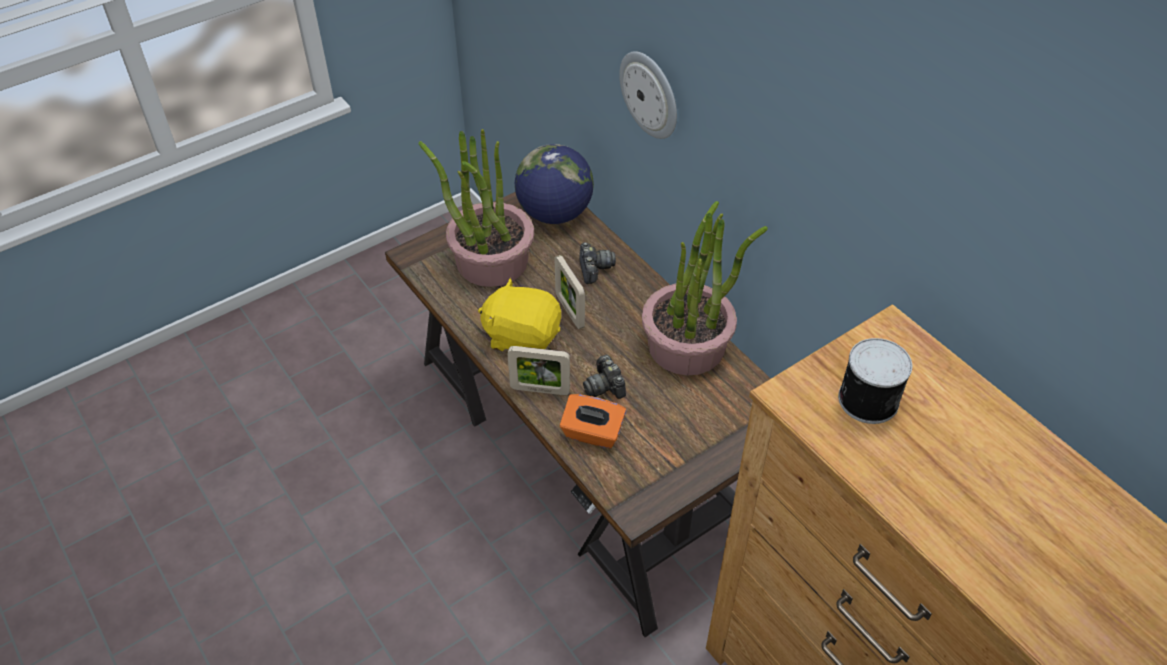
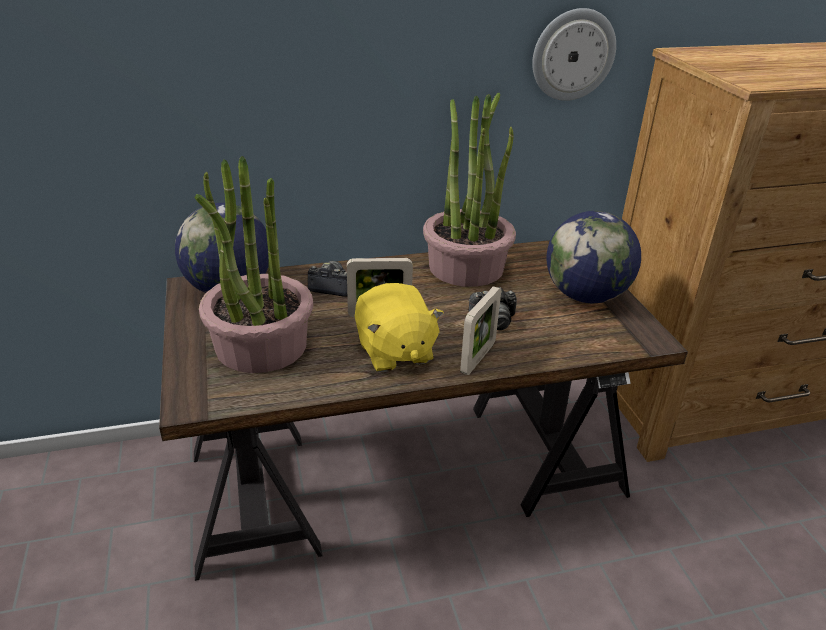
camera: 70 degrees left, 15 degrees down
yellow plush toy [478,278,561,351] -> yellow plush toy turned 60 degrees counterclockwise [355,283,444,372]
orange tissue box [560,394,626,448] -> none
wall clock [619,51,677,139] -> wall clock moved to [532,8,616,101]
can [838,338,912,424] -> none
none -> globe [546,211,641,303]

